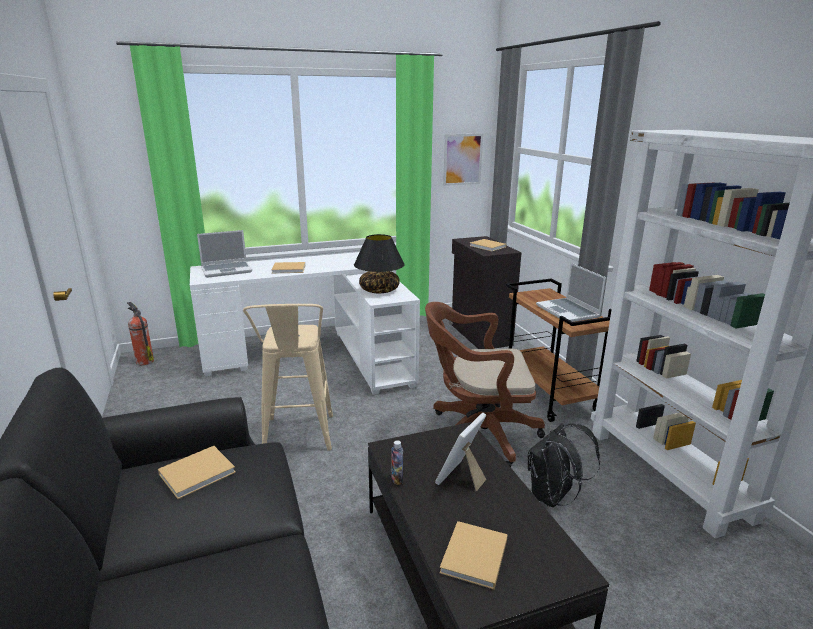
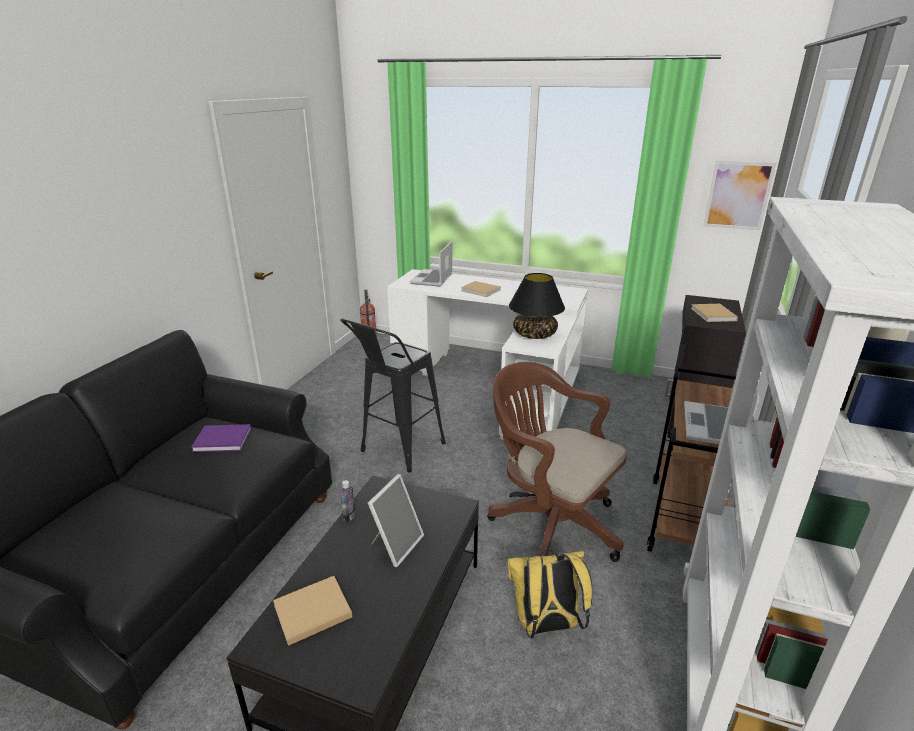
camera: 40 degrees right, 5 degrees up
beige book [158,446,236,499] -> purple book [191,424,252,452]
laptop [197,230,252,278] -> laptop turned 90 degrees clockwise [410,241,453,287]
beige stool [243,304,333,451] -> black stool [340,318,446,472]
picture frame [435,413,486,491] -> picture frame turned 135 degrees clockwise [368,474,424,567]
black backpack [528,424,600,507] -> yellow backpack [507,550,592,639]

